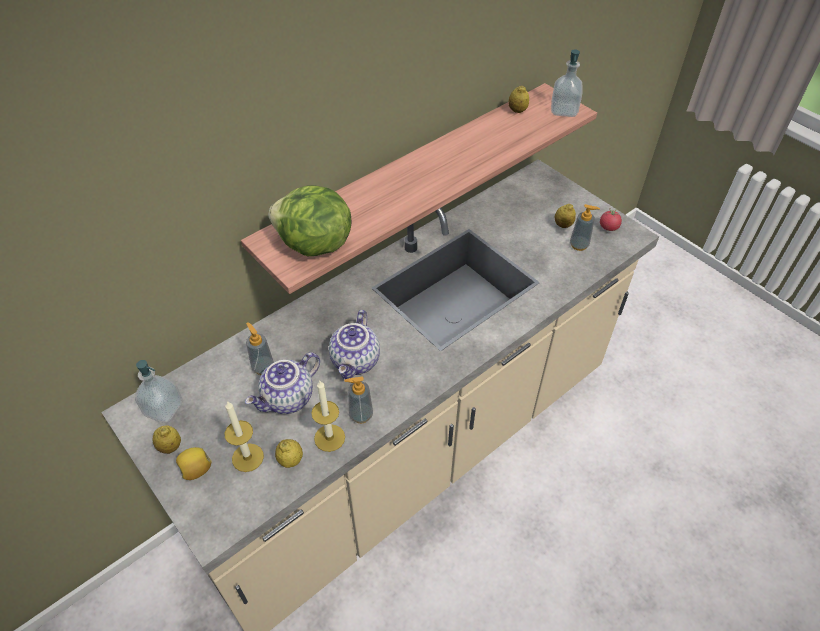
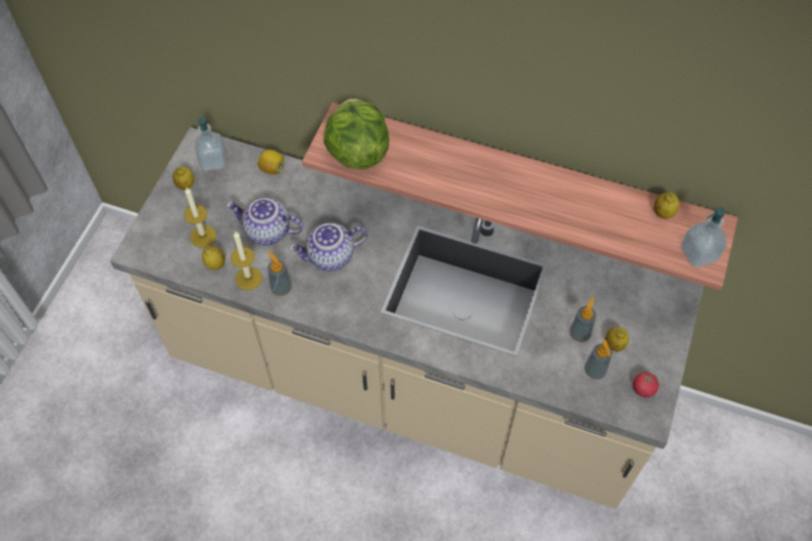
camera: 60 degrees right, 10 degrees up
lemon [176,447,212,480] -> lemon moved to [258,149,284,174]
soap dispenser [246,322,274,375] -> soap dispenser moved to [569,297,596,342]

